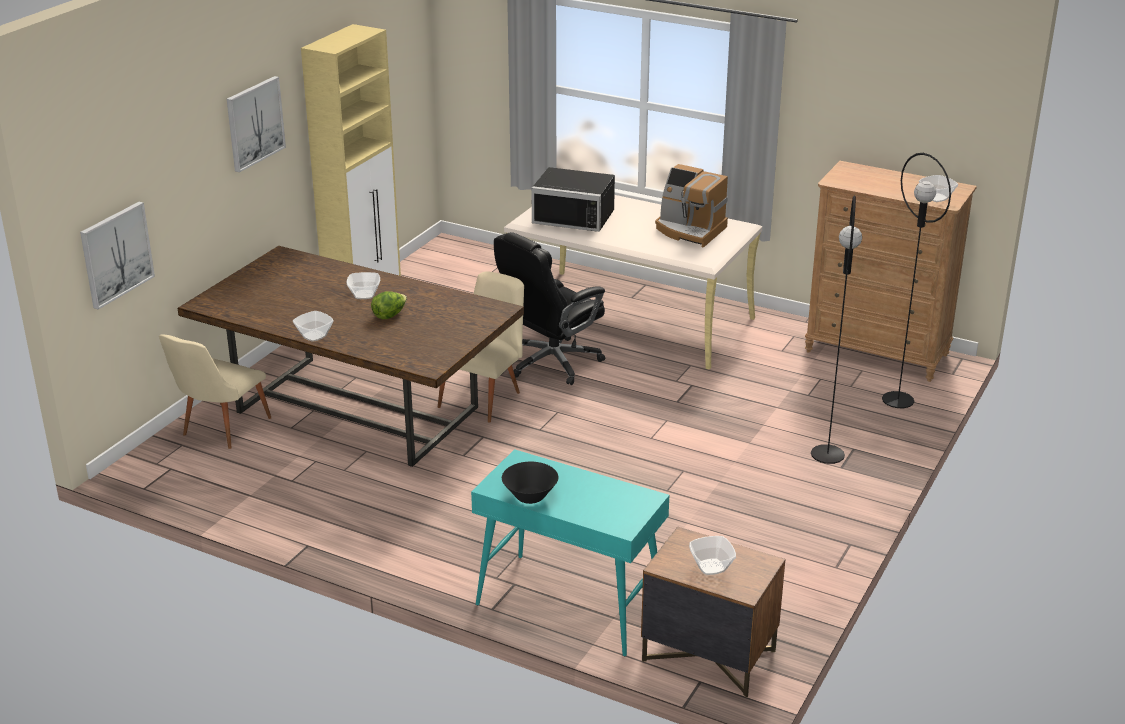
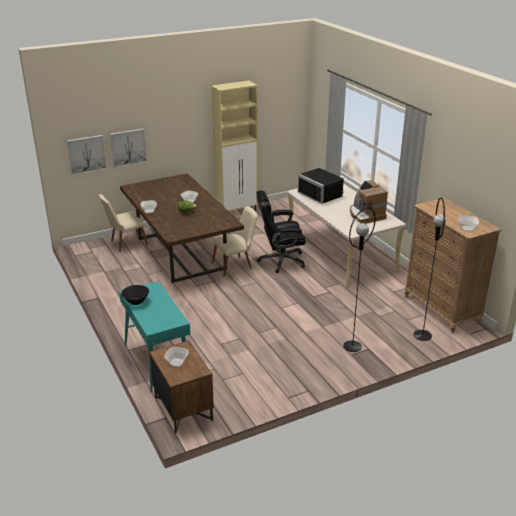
camera: 35 degrees right, 0 degrees up
picture [227,76,286,172] -> picture moved to [110,128,147,168]

